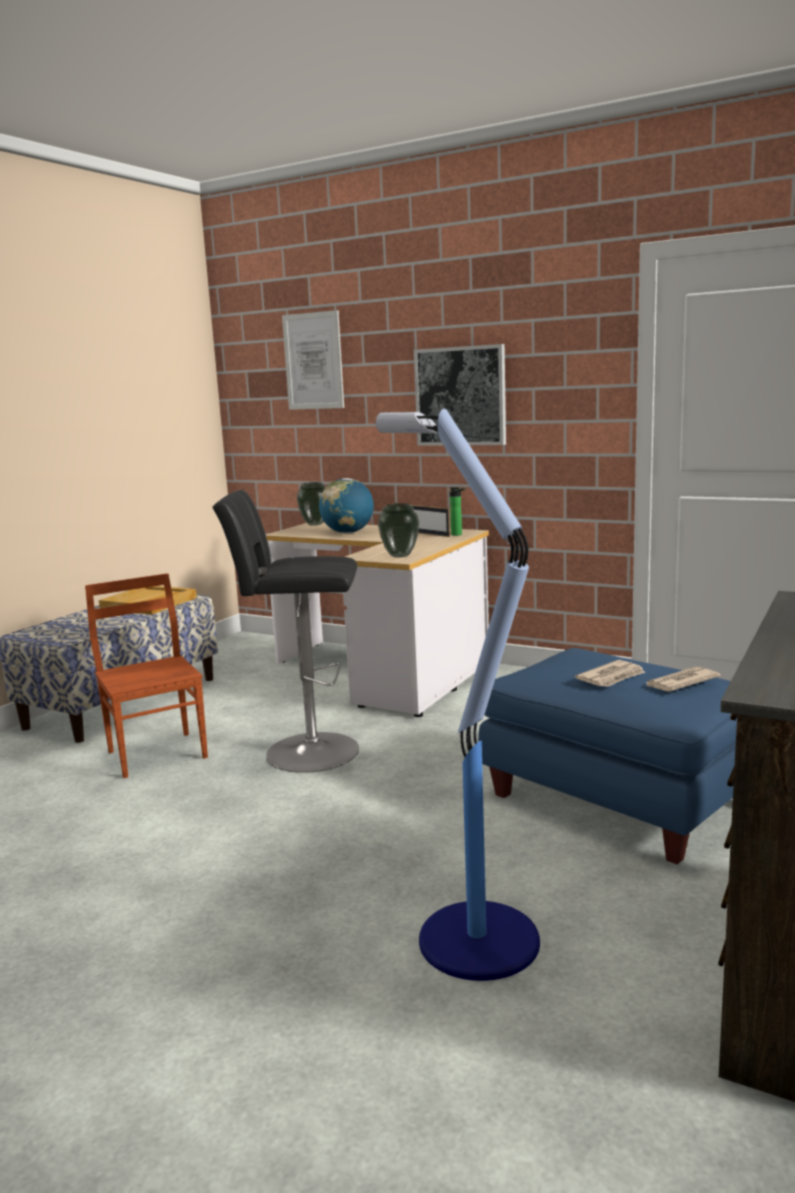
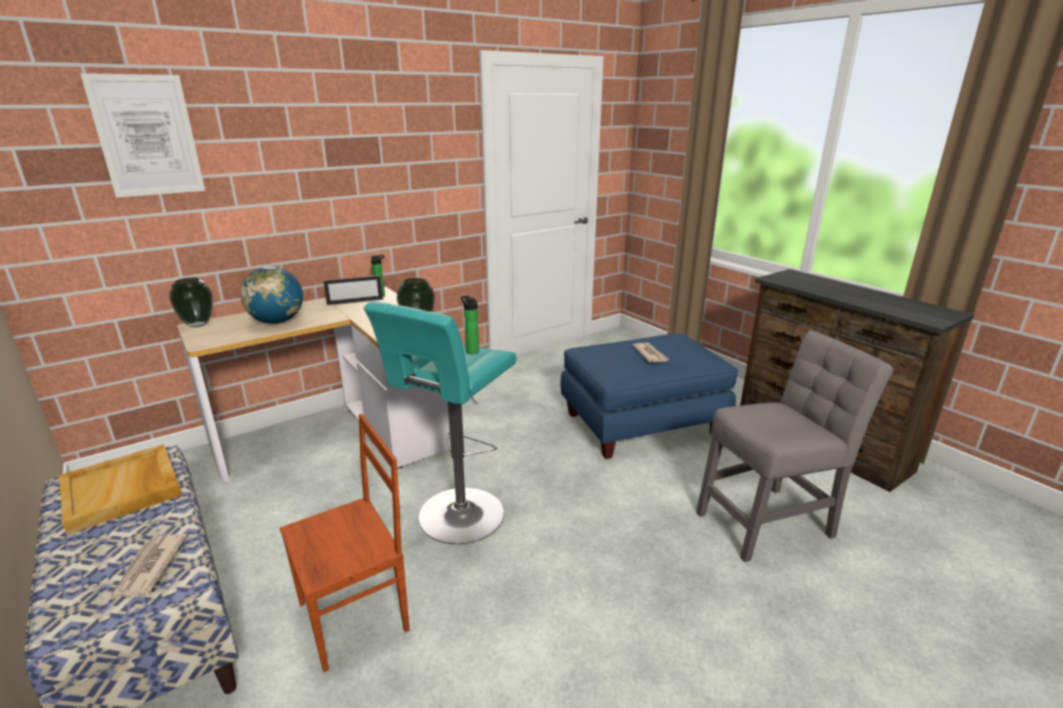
camera: 65 degrees left, 10 degrees up
brown chair [85,573,208,778] -> brown chair turned 150 degrees clockwise [280,414,410,672]
black stool [212,490,359,773] -> turquoise stool [364,301,517,544]
floor lamp [376,409,540,981] -> grey chair [696,330,893,562]
picture [414,344,506,445] -> none
newspaper [646,667,720,692] -> newspaper moved to [110,534,187,600]
none -> bottle [461,295,479,354]

